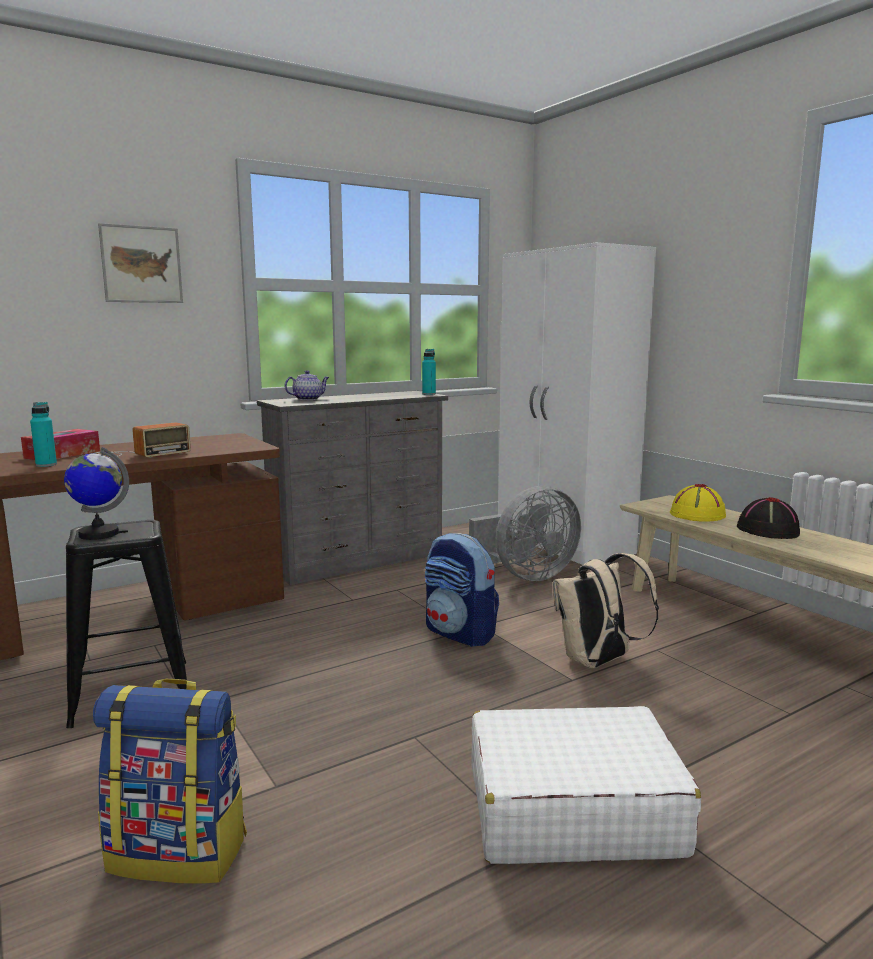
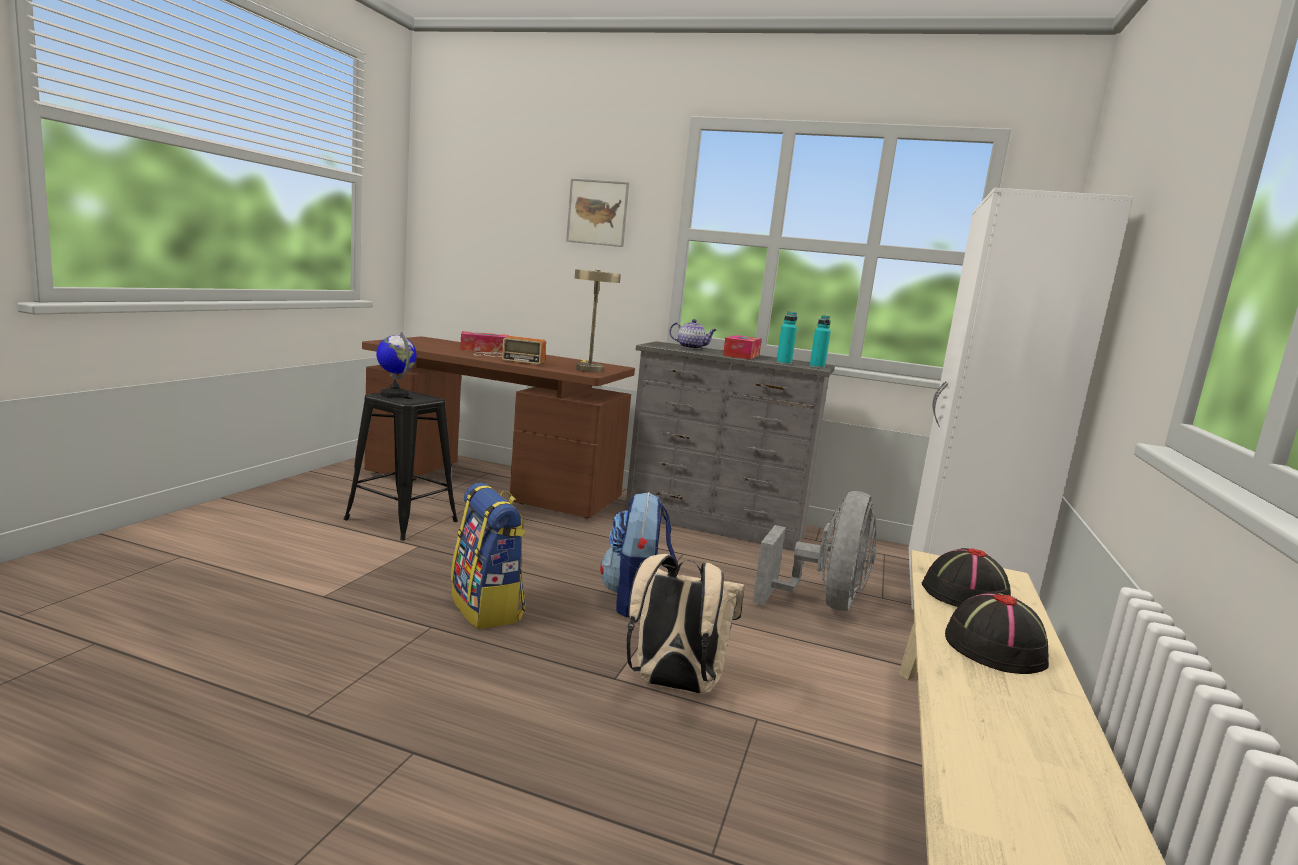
camera: 50 degrees right, 0 degrees up
turquoise bottle [30,402,57,467] -> turquoise bottle moved to [776,312,797,365]
backpack [93,679,247,884] -> backpack moved to [451,483,526,629]
grey fan [469,486,581,581] -> grey fan turned 90 degrees counterclockwise [753,491,877,611]
white suitcase [472,706,701,864] -> none
yellow hat [670,484,726,522] -> black hat [922,548,1011,607]
none -> beige table lamp [575,269,621,373]
none -> tissue box [723,335,762,359]

